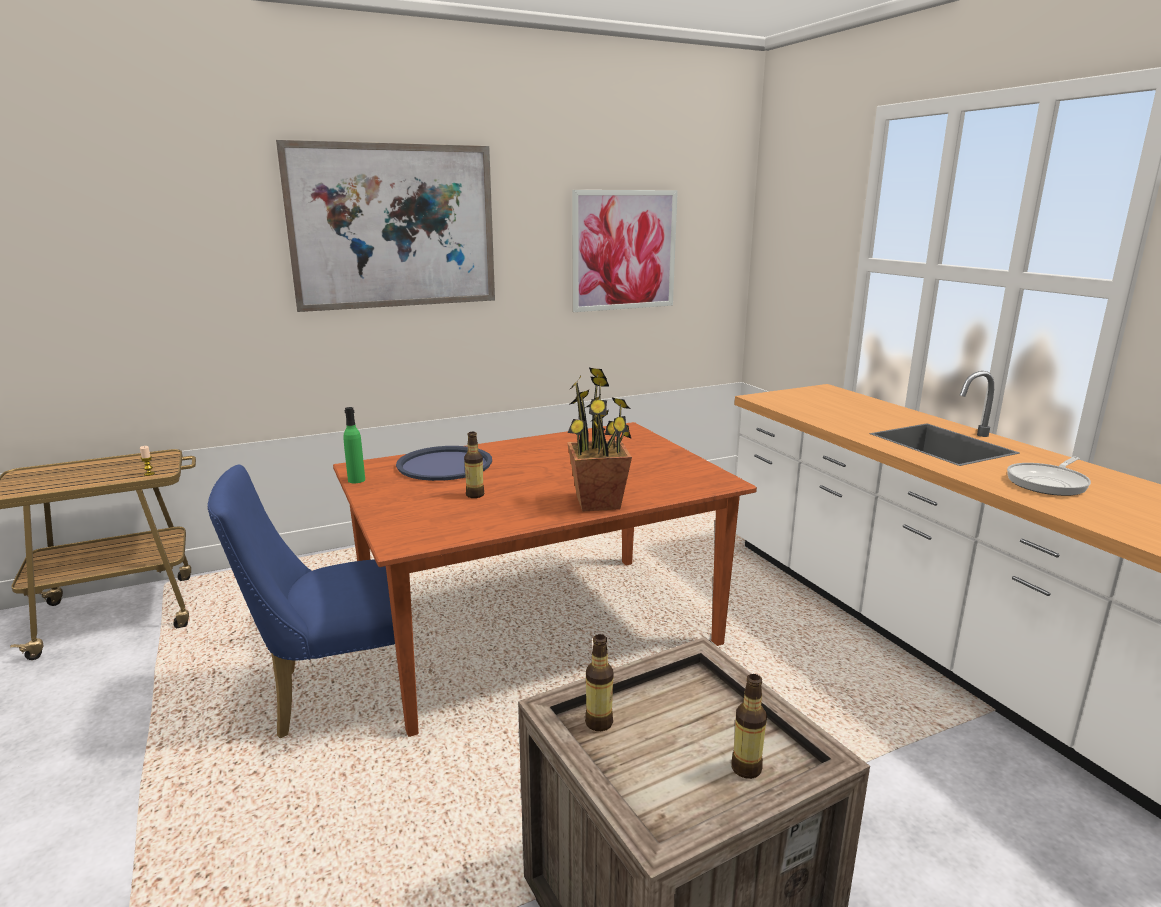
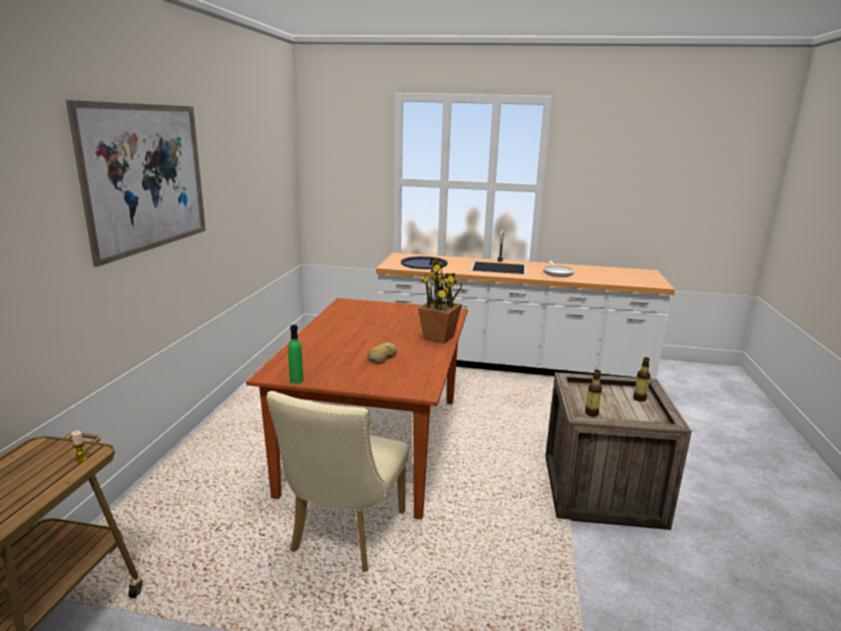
camera: 55 degrees left, 0 degrees up
blue chair [207,464,395,738] -> beige chair [266,391,409,572]
blue tray [396,446,492,481] -> blue tray moved to [401,256,448,269]
bottle [464,432,484,498] -> bread [368,342,397,364]
picture [572,190,678,312] -> none

